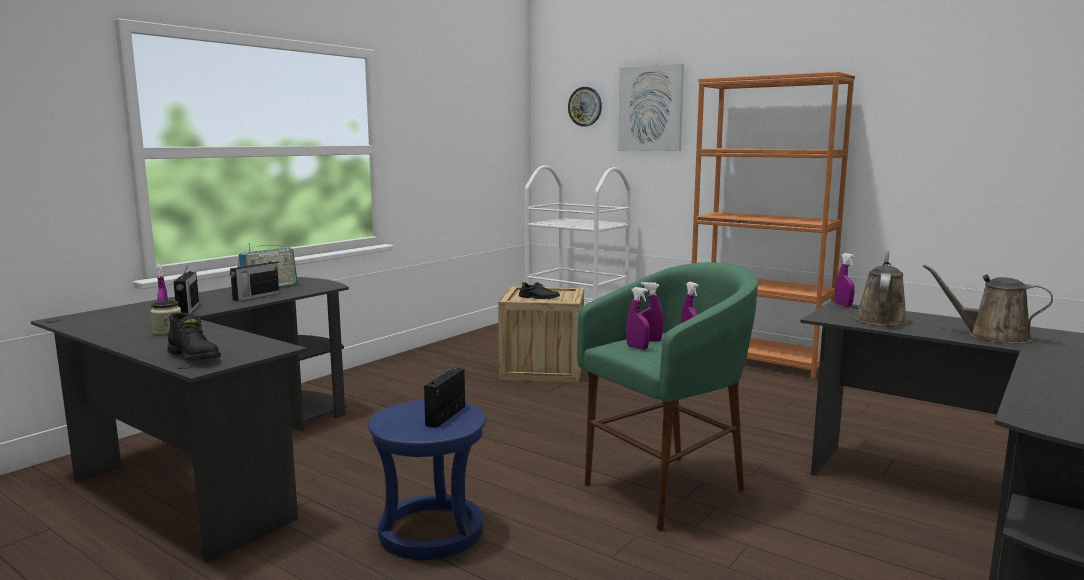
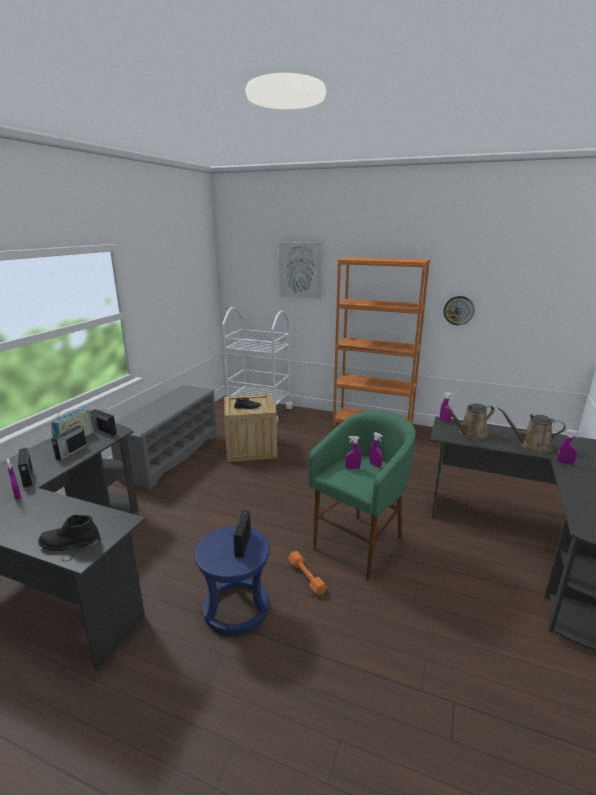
camera: 15 degrees left, 10 degrees up
jar [150,300,181,335] -> none
black boot [167,312,221,361] -> black boot turned 150 degrees clockwise [38,515,101,551]
wall clock [568,87,602,126] -> wall clock moved to [444,296,474,325]
purple spray bottle [626,287,650,350] -> purple spray bottle moved to [557,430,580,465]
brown watering can [855,250,907,326] -> brown watering can turned 120 degrees counterclockwise [444,403,495,439]
none -> radio [90,409,117,437]
none -> grey shoe rack [111,385,217,490]
none -> orange dumbbell [288,551,327,596]

